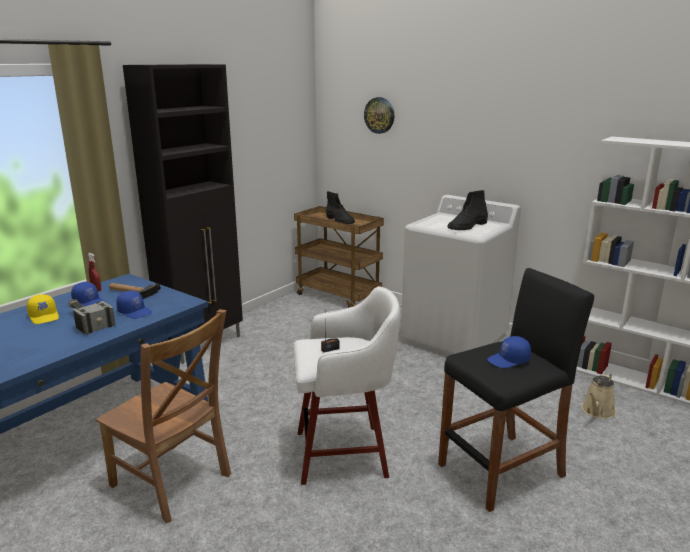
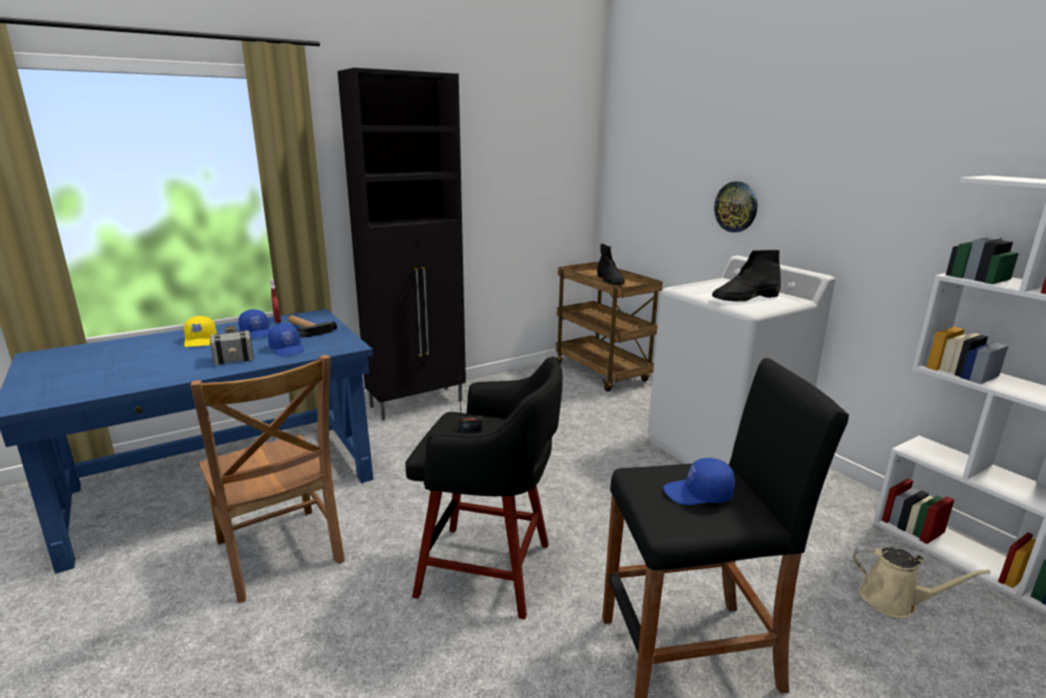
camera: 20 degrees right, 0 degrees up
white stool [294,286,400,485] -> black stool [405,357,563,619]
wall clock [364,97,394,134] -> wall clock moved to [714,181,757,232]
beige watering can [582,373,616,419] -> beige watering can turned 120 degrees counterclockwise [853,545,991,618]

